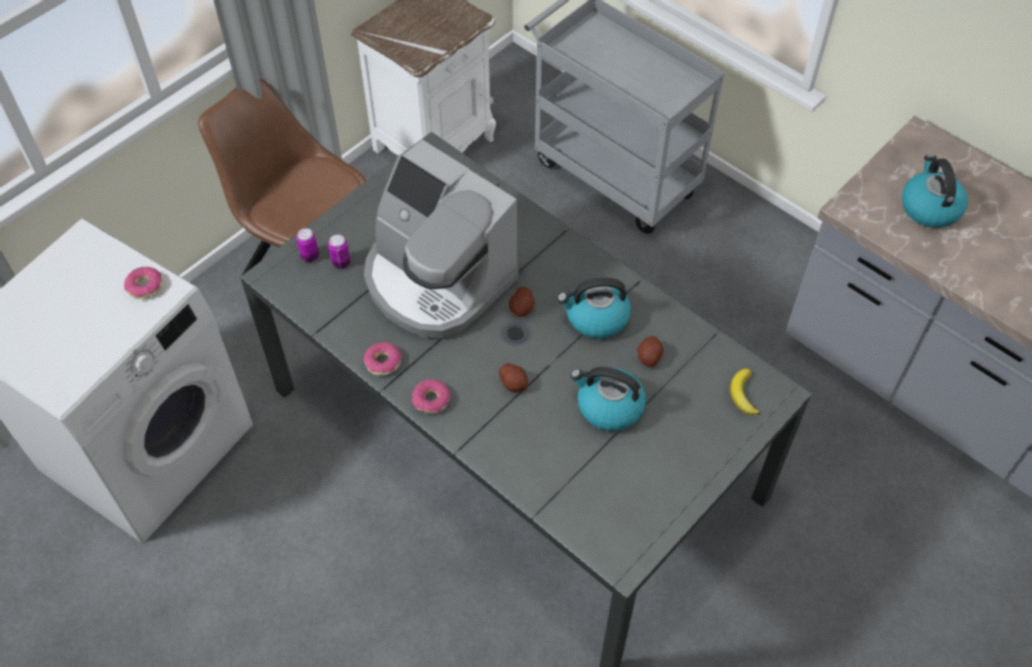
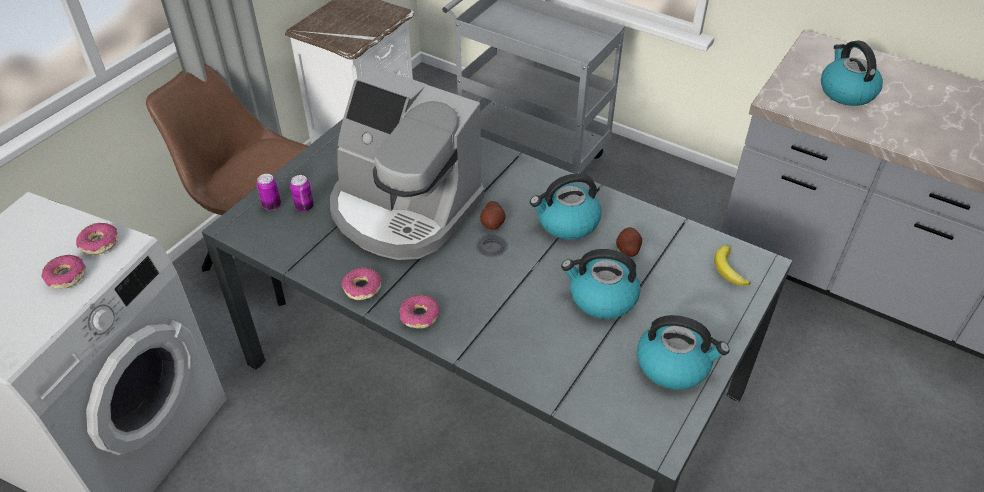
camera: 10 degrees left, 10 degrees down
potato [499,363,528,392] -> none
none -> donut [42,255,86,289]
none -> kettle [637,315,730,390]

